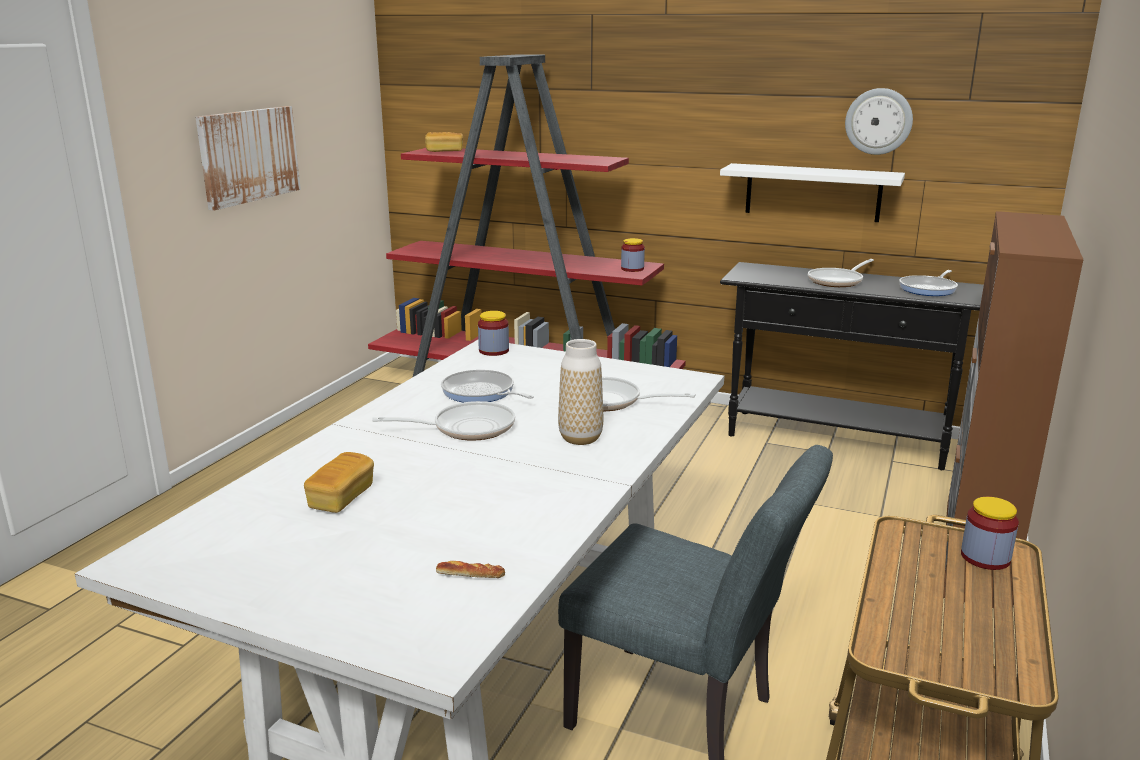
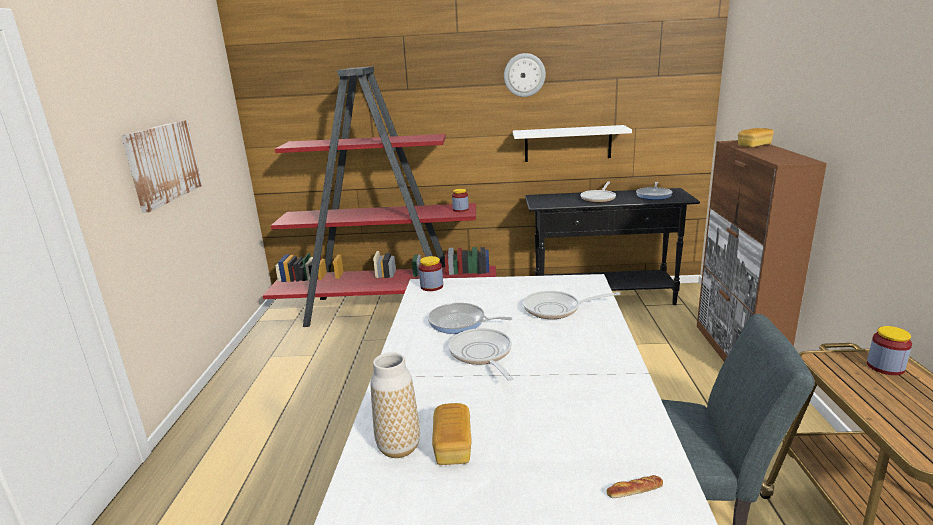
camera: 20 degrees left, 0 degrees up
frying pan [372,401,515,441] -> frying pan turned 75 degrees counterclockwise [448,328,514,381]
bread [425,132,463,152] -> bread moved to [738,128,774,148]
vase [558,339,603,445] -> vase moved to [370,352,420,458]
wall clock [845,88,913,155] -> wall clock moved to [504,53,546,97]

